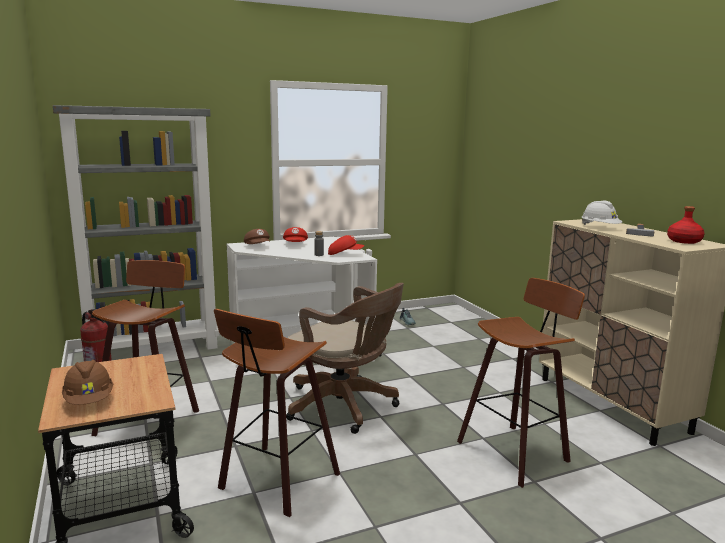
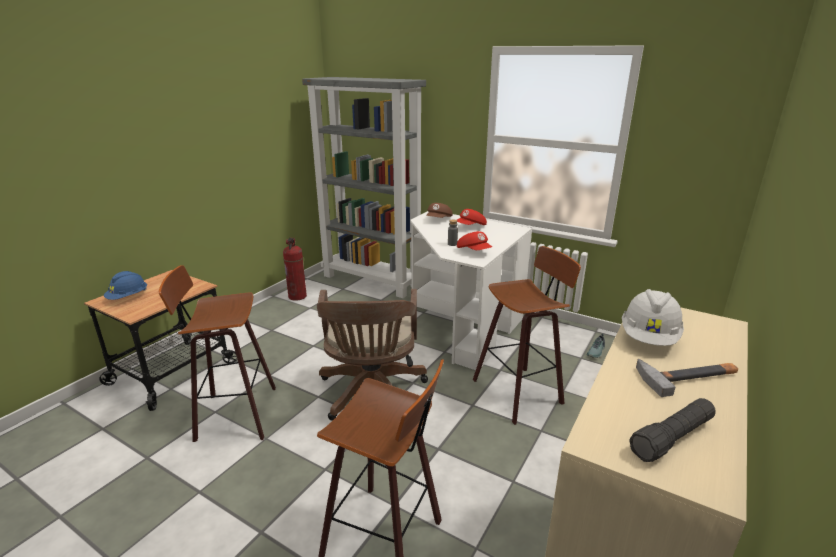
camera: 55 degrees right, 10 degrees up
brown hard hat [62,360,113,405] -> blue hard hat [104,271,147,300]
stool [91,260,199,436] -> stool moved to [473,246,581,425]
red bottle [667,206,705,244] -> black flashlight [629,398,716,462]

